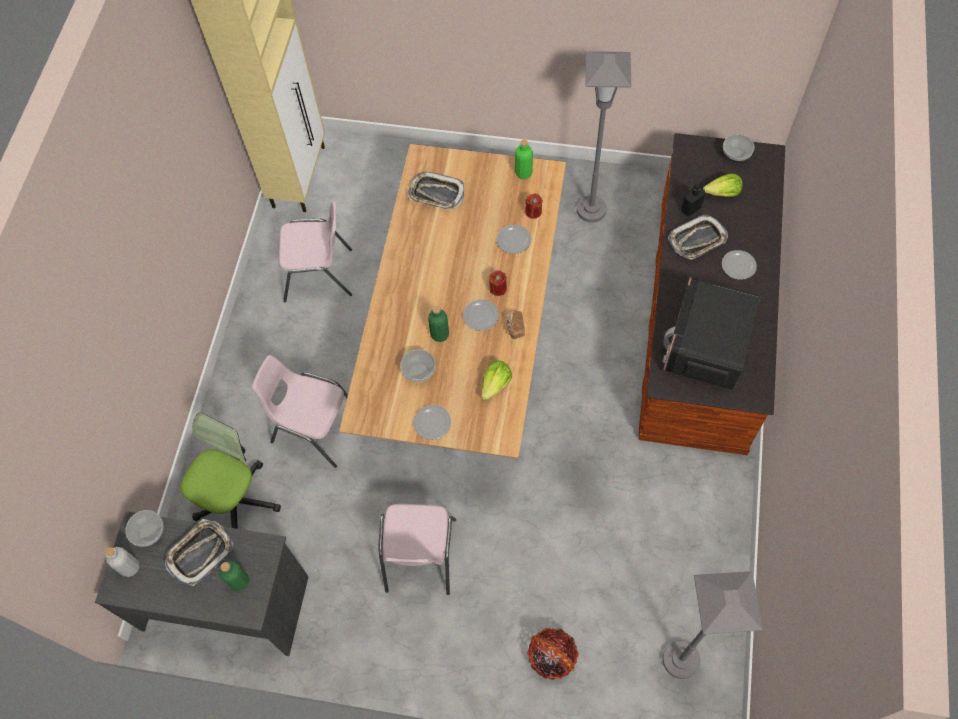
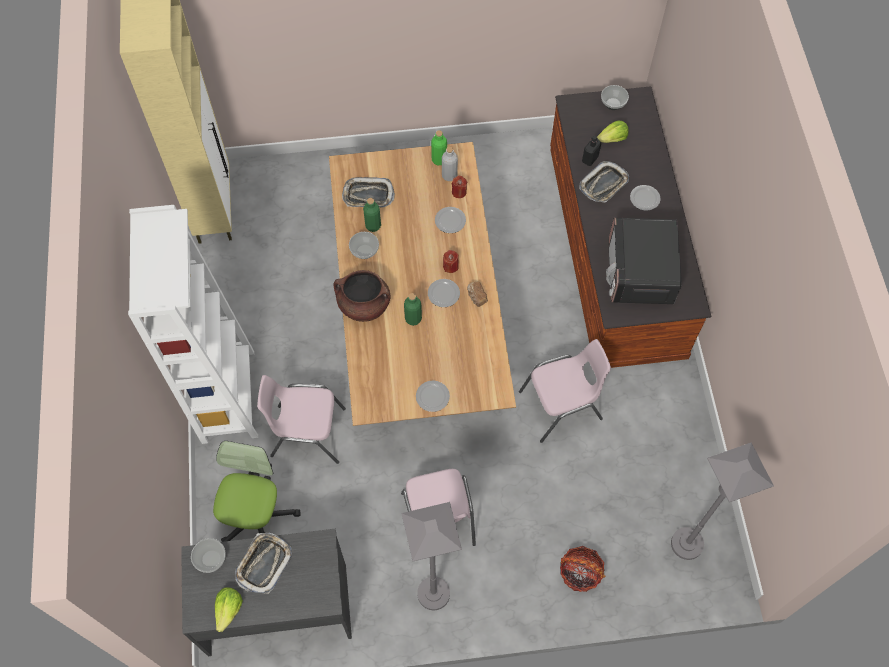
camera: 20 degrees left, 0 degrees up
grey bottle [105,547,139,577] -> grey bottle moved to [442,147,458,181]
green bottle [219,561,249,591] -> green bottle moved to [363,198,381,232]
pink chair [278,201,352,302] -> pink chair moved to [519,339,611,443]
bowl [401,349,436,382] -> bowl moved to [349,232,379,259]
lettuce [481,360,512,400] -> lettuce moved to [215,587,243,632]
grey floor lamp [577,51,631,223] -> grey floor lamp moved to [401,502,462,610]
none -> white bookcase [128,205,258,444]
none -> brown cooking pot [333,270,391,322]

